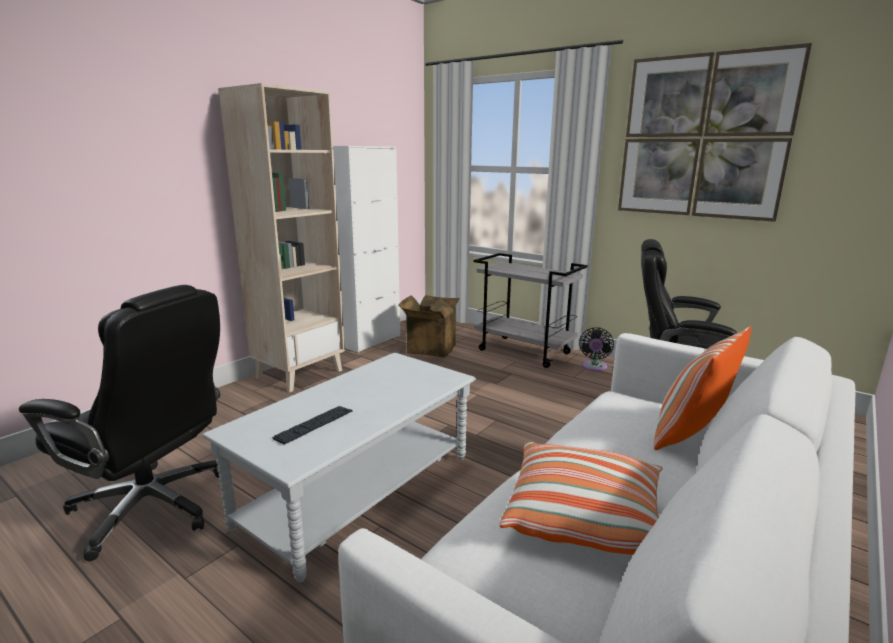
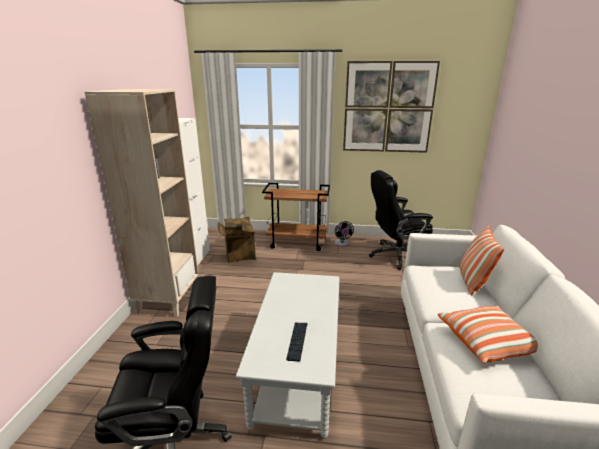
camera: 30 degrees left, 5 degrees up
grey cart [473,253,588,368] -> brown cart [262,183,330,251]

